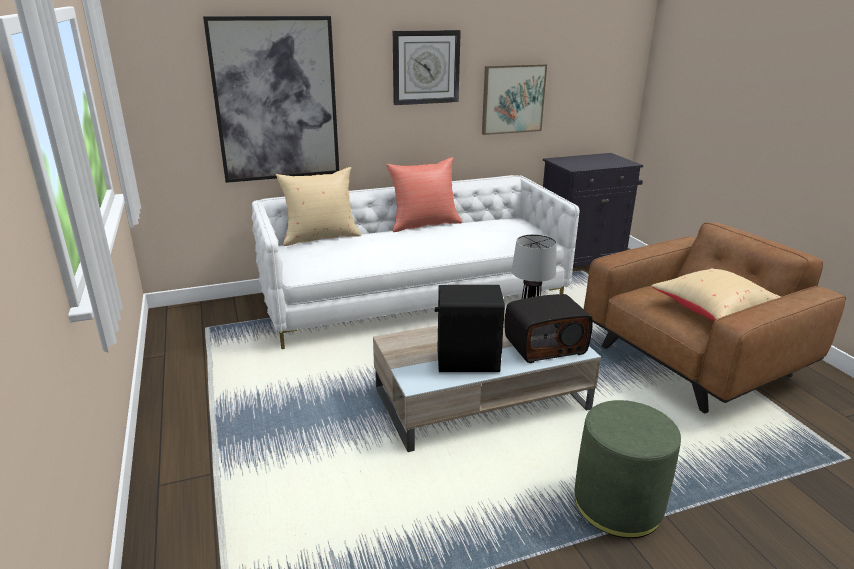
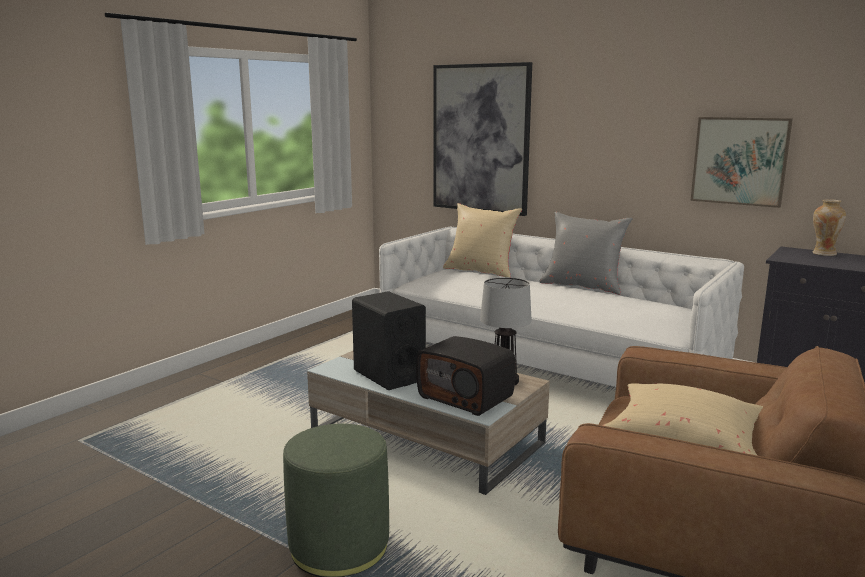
camera: 55 degrees right, 10 degrees down
red pillow [386,157,462,232] -> grey pillow [539,212,633,295]
wall clock [393,30,461,105] -> none
none -> vase [813,199,846,256]

